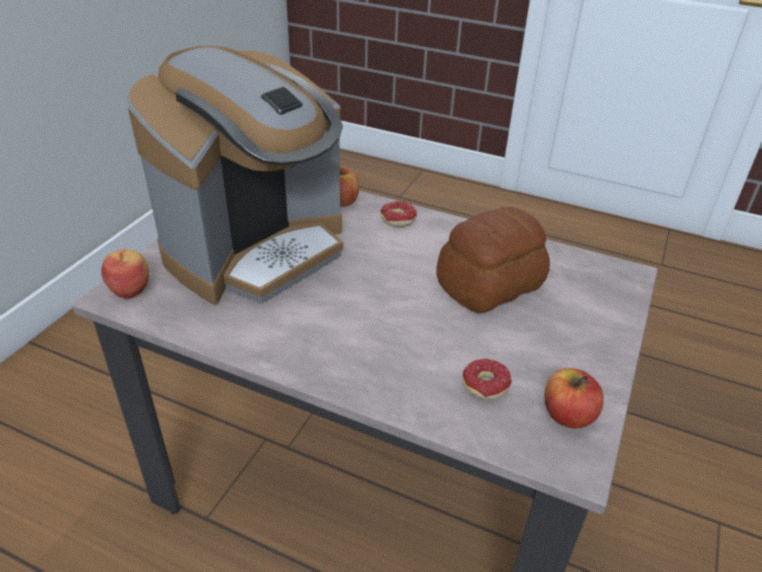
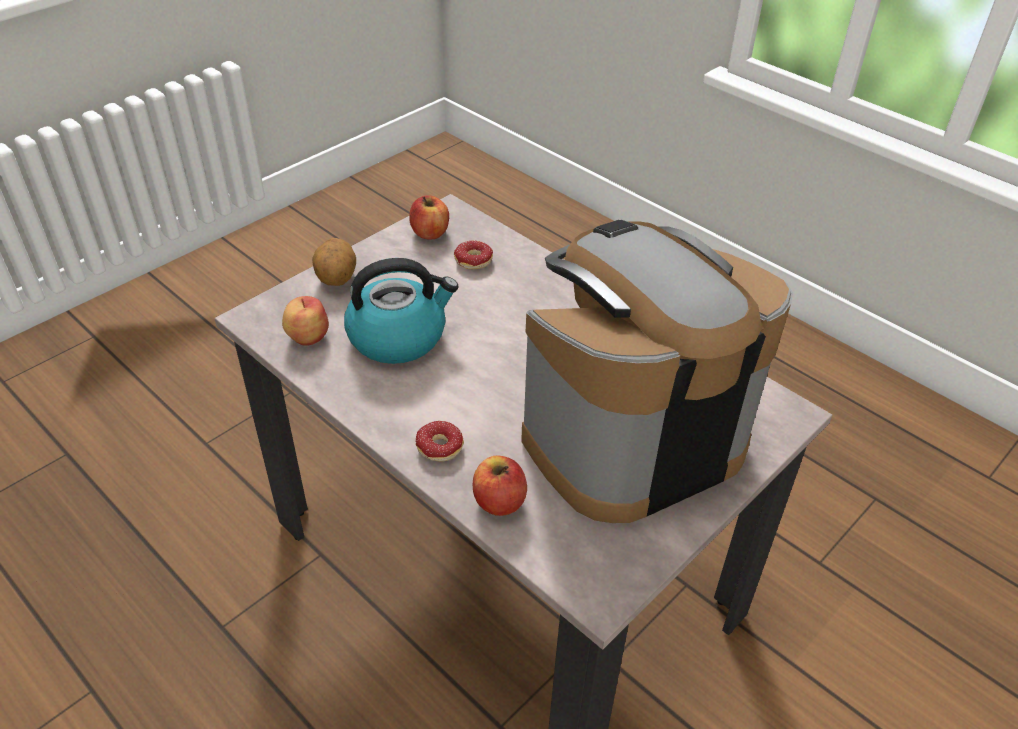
camera: 160 degrees left, 5 degrees up
apple [101,249,149,299] -> apple moved to [282,296,329,346]
bread [437,207,550,313] -> kettle [344,258,459,364]
none -> potato [312,238,356,286]

